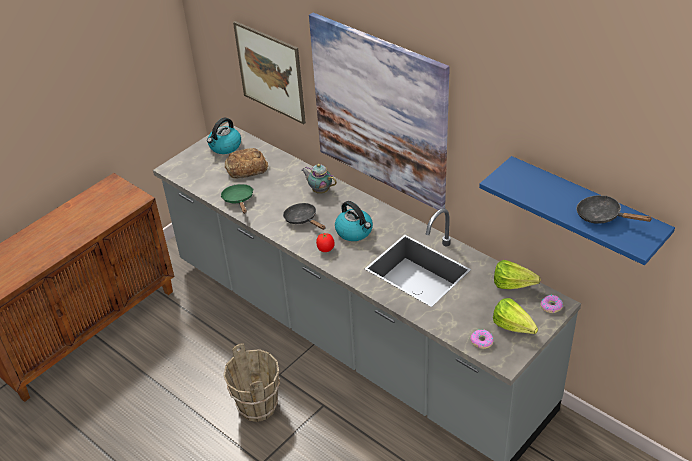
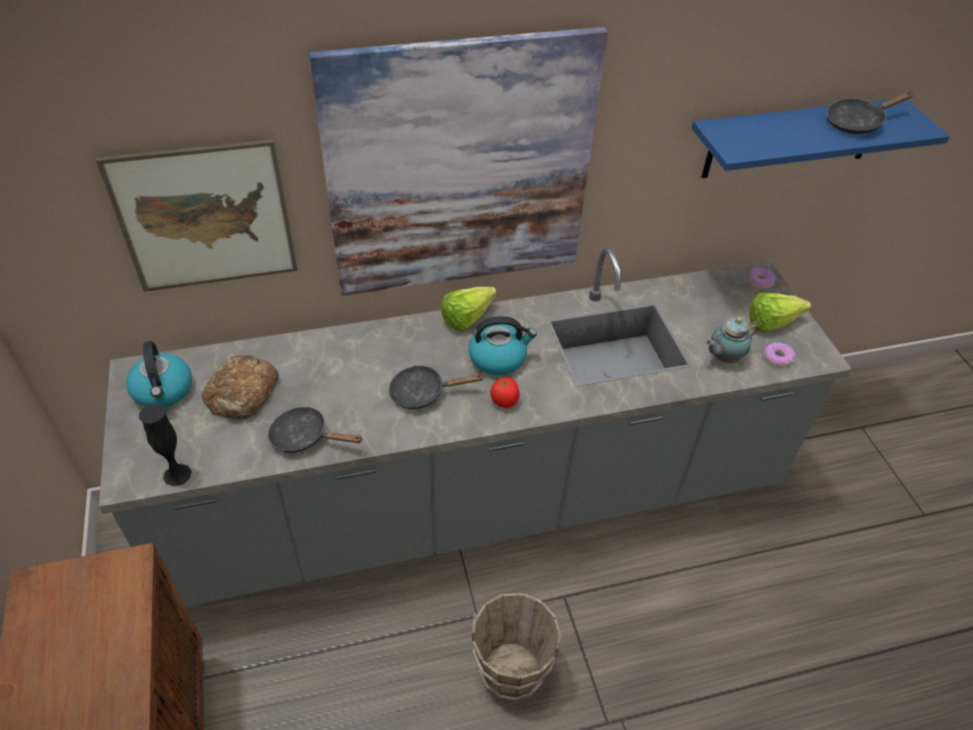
camera: 60 degrees left, 5 degrees up
green frying pan [221,184,253,214] -> black frying pan [268,406,363,453]
teapot [301,164,337,194] -> teapot moved to [705,317,759,363]
lettuce [494,260,541,289] -> lettuce moved to [441,287,497,331]
none -> black vase [139,404,192,486]

